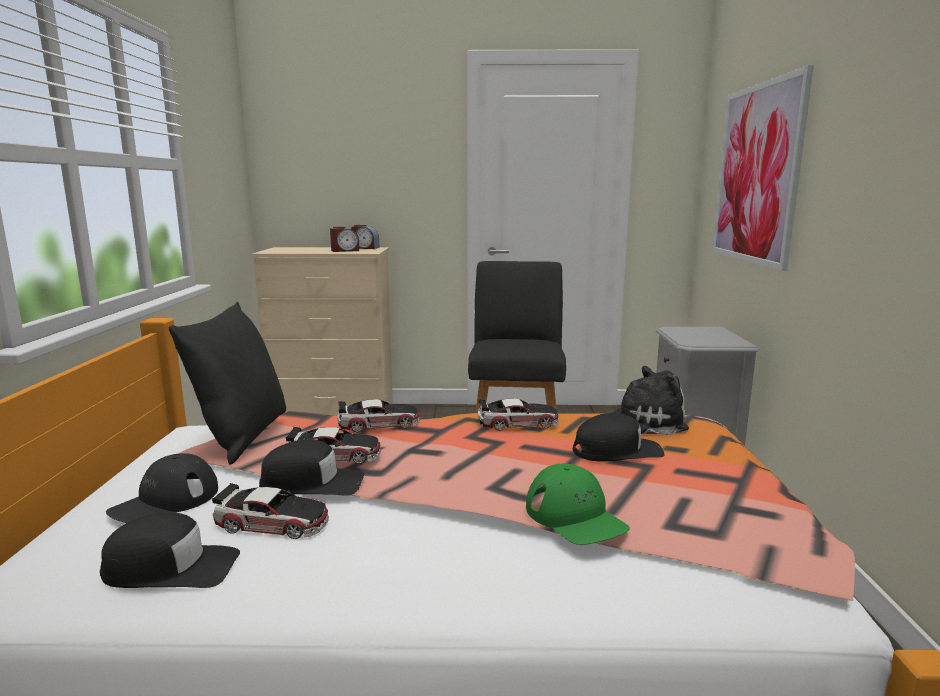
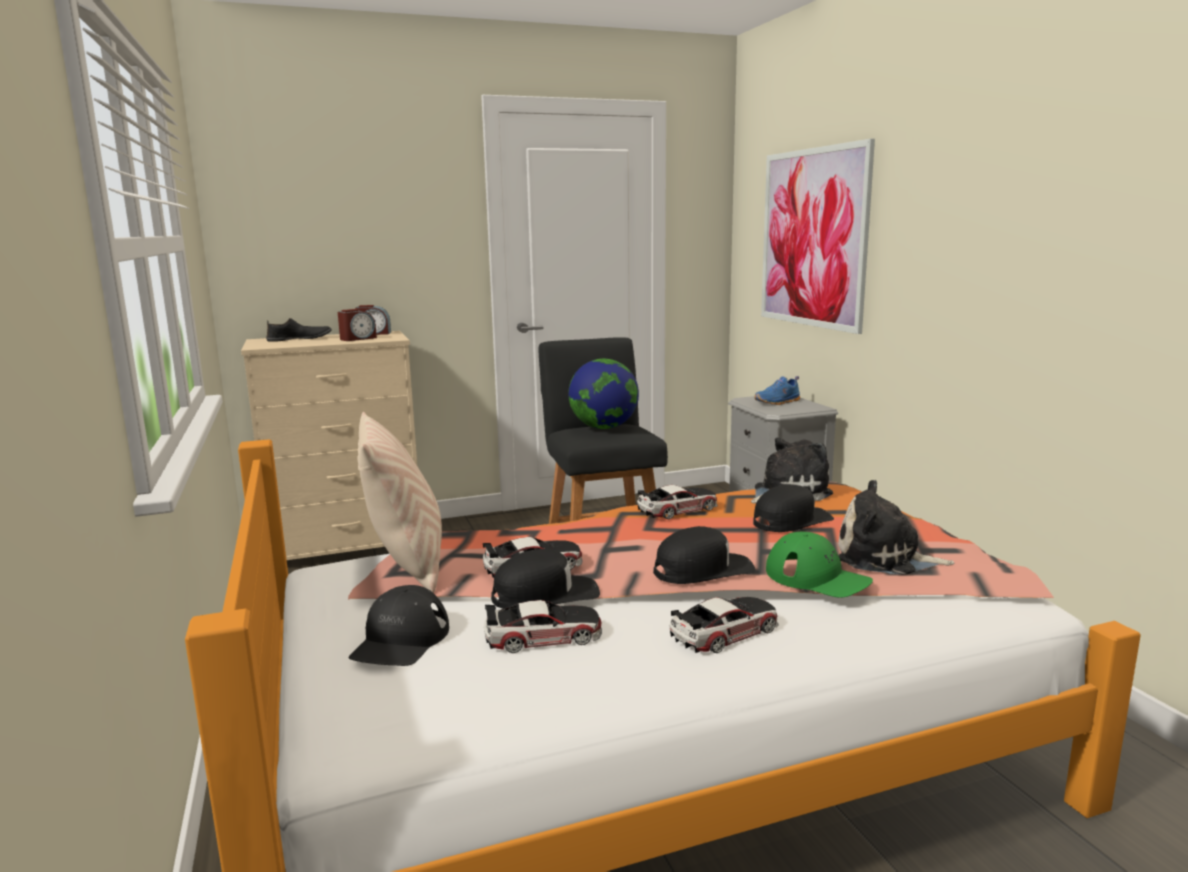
camera: 20 degrees left, 0 degrees up
black cap [100,513,240,588] -> black cap moved to [653,526,756,584]
black pillow [169,302,286,465] -> beige pillow [357,412,442,593]
toy car [337,399,420,432] -> toy car moved to [669,597,779,653]
none -> black shoe [266,318,332,342]
none -> globe [568,359,639,429]
none -> blue shoe [755,376,800,405]
none -> plush toy [838,480,955,575]

